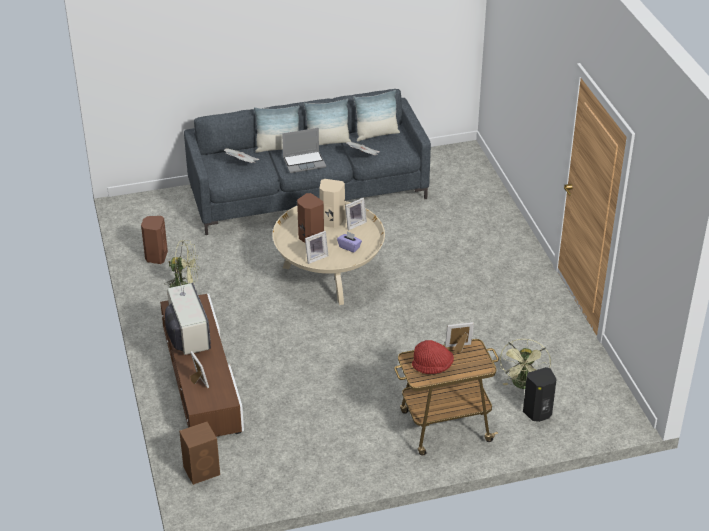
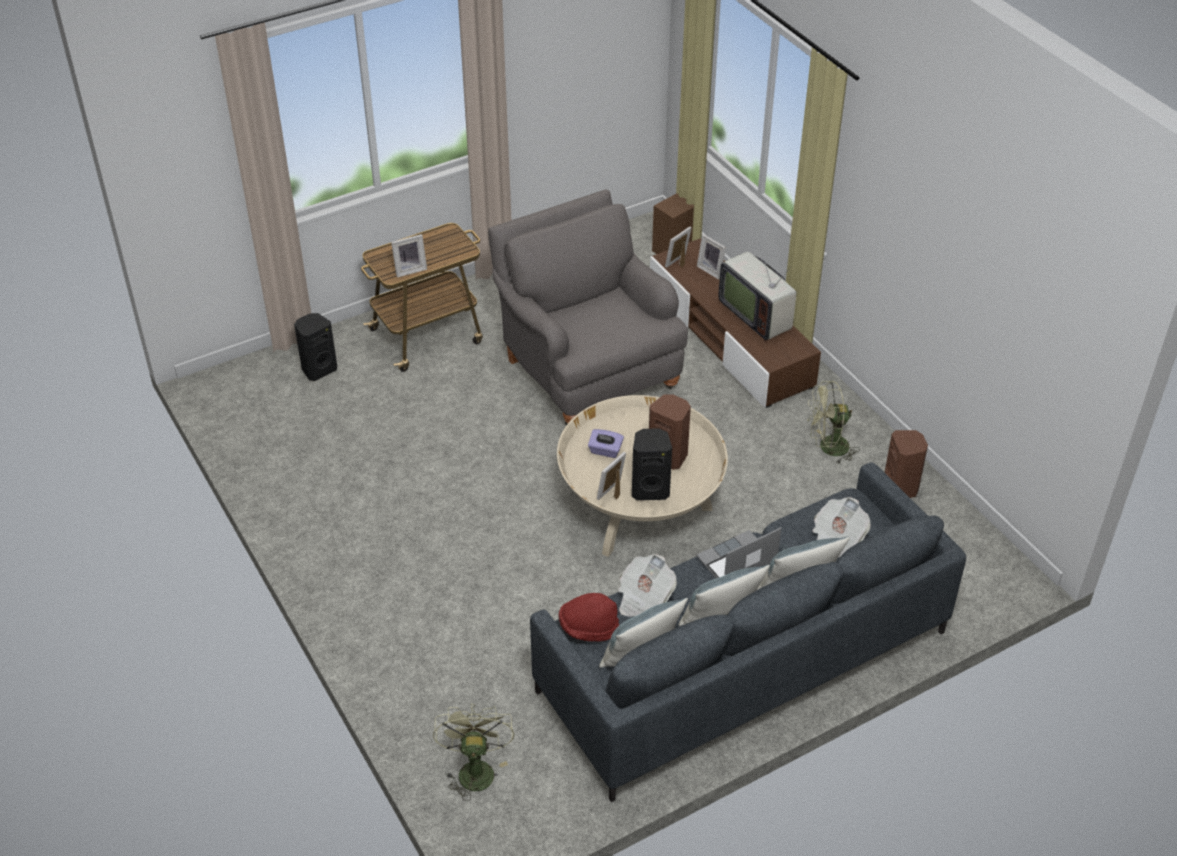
camera: 165 degrees right, 5 degrees up
picture frame [305,231,328,264] -> picture frame moved to [665,227,692,268]
beige speaker [319,179,345,228] -> black speaker [632,429,672,500]
red hat [412,340,454,374] -> red hat moved to [559,593,619,642]
green fan [500,339,551,389] -> green fan moved to [433,704,514,801]
none -> grey armchair [488,189,688,426]

